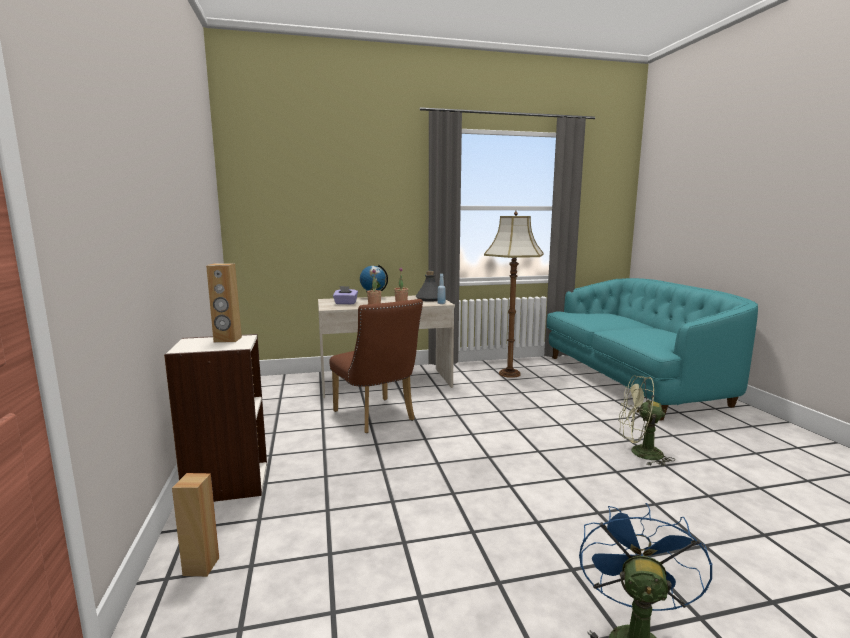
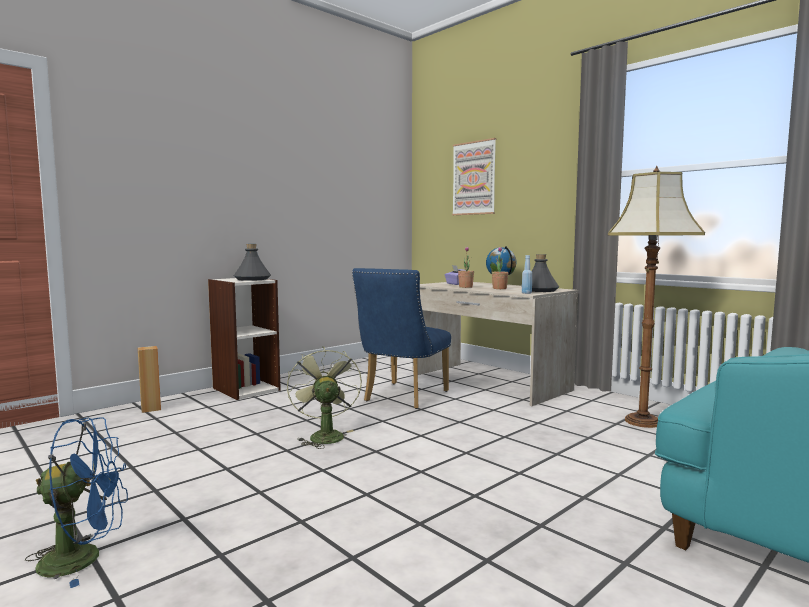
camera: 60 degrees right, 5 degrees down
brown speaker [206,263,242,342] -> grey bottle [234,244,271,281]
brown chair [329,299,423,433] -> blue chair [352,268,451,409]
green fan [619,375,675,466] -> green fan moved to [287,346,362,449]
none -> picture [452,138,496,215]

